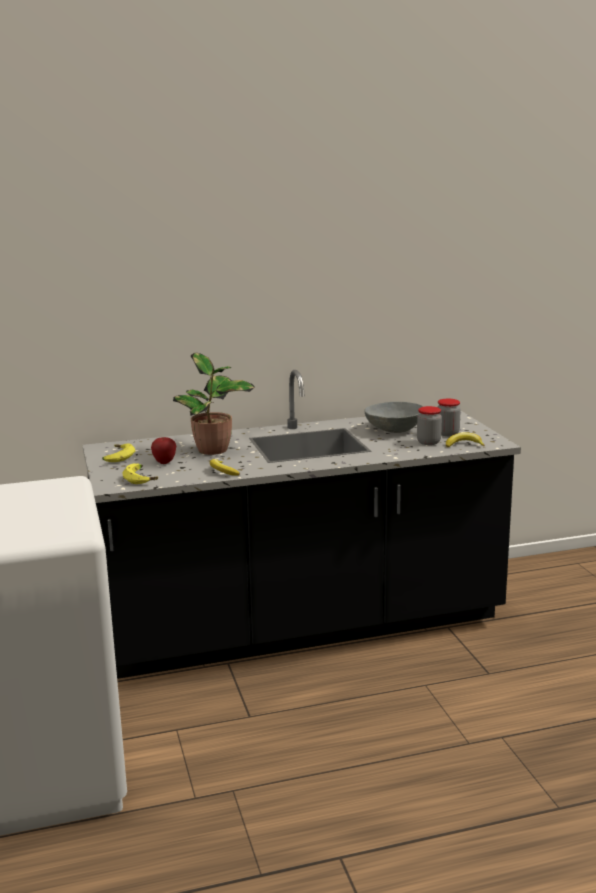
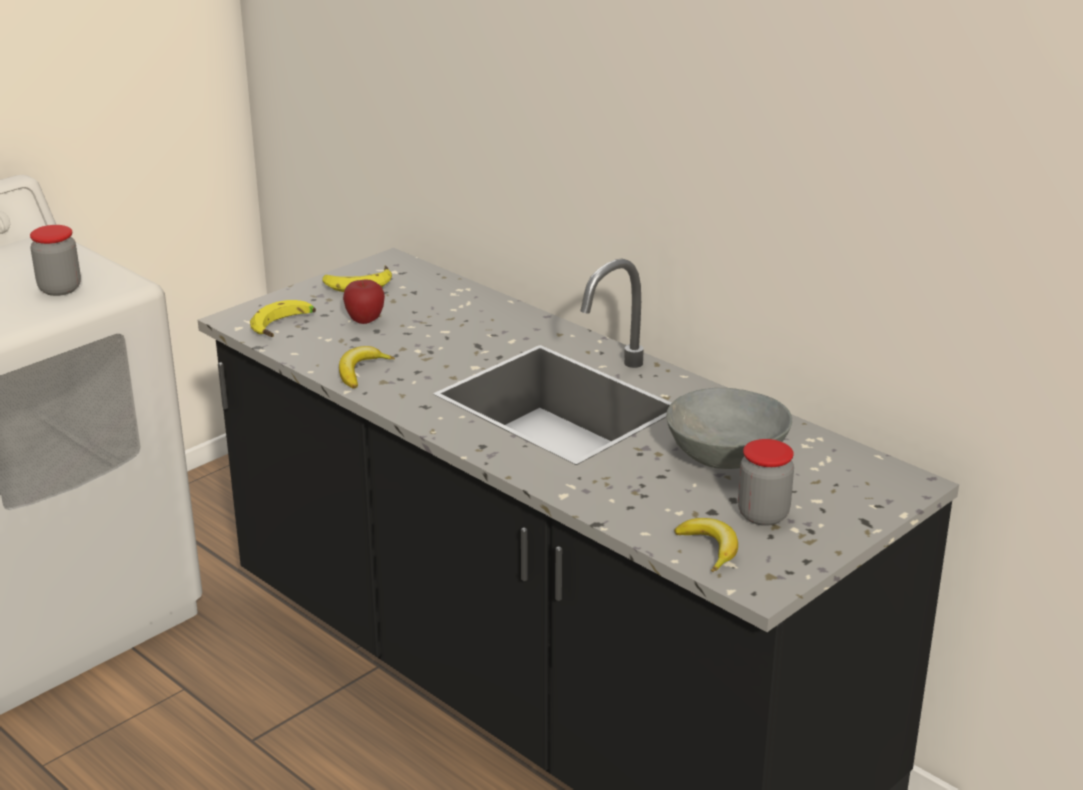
camera: 60 degrees right, 10 degrees up
potted plant [173,353,255,455] -> none
jar [417,406,442,445] -> jar moved to [30,225,81,296]

